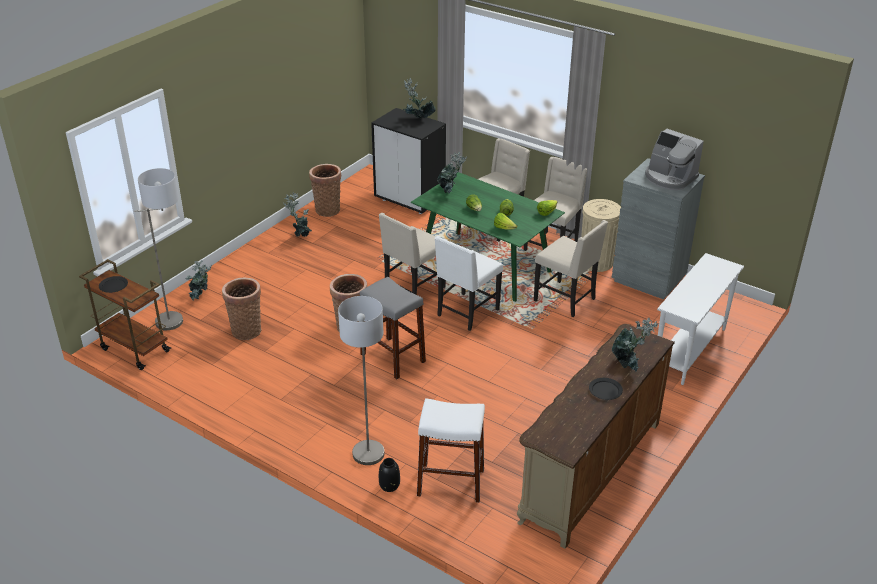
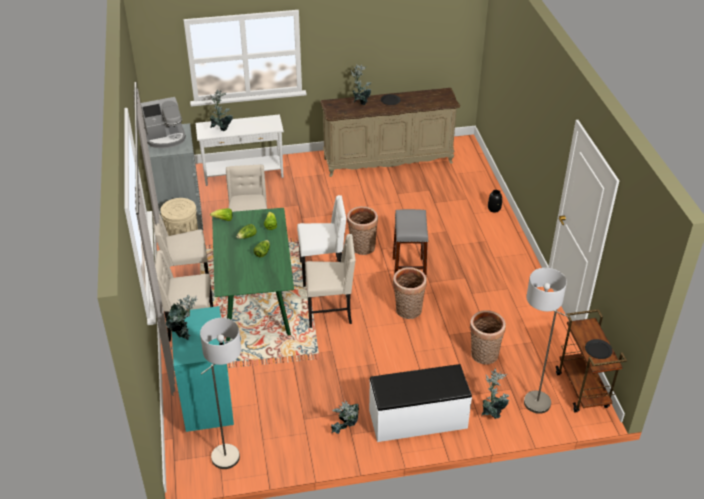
camera: 135 degrees left, 5 degrees up
basket [309,164,341,217] -> basket moved to [347,206,378,255]
grey floor lamp [338,296,384,465] -> grey floor lamp moved to [200,318,241,469]
black cabinet [371,108,446,214] -> turquoise cabinet [171,306,234,432]
white stool [417,398,485,503] -> none
potted plant [437,152,467,193] -> potted plant moved to [210,89,233,131]
coffee machine [645,129,704,190] -> coffee machine turned 75 degrees clockwise [141,97,186,148]
none -> white bench [369,364,472,442]

